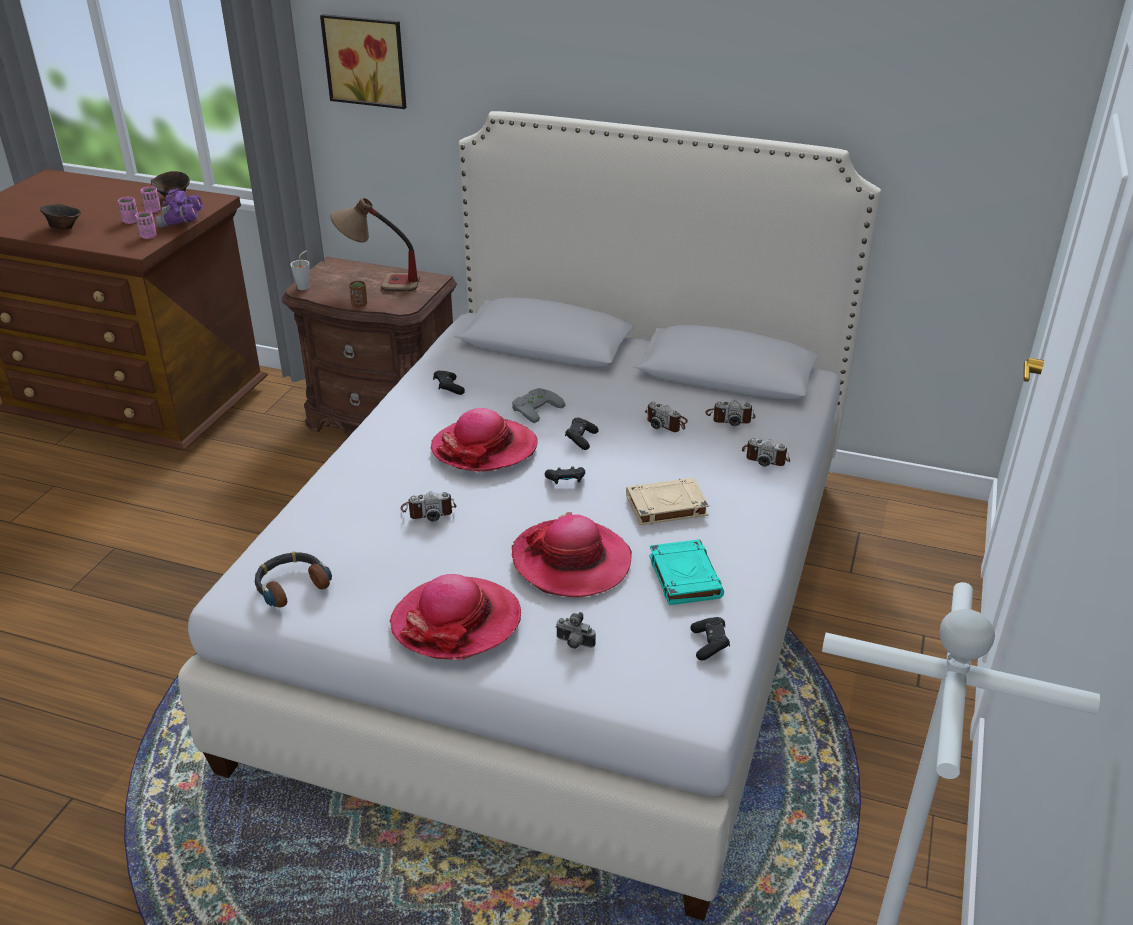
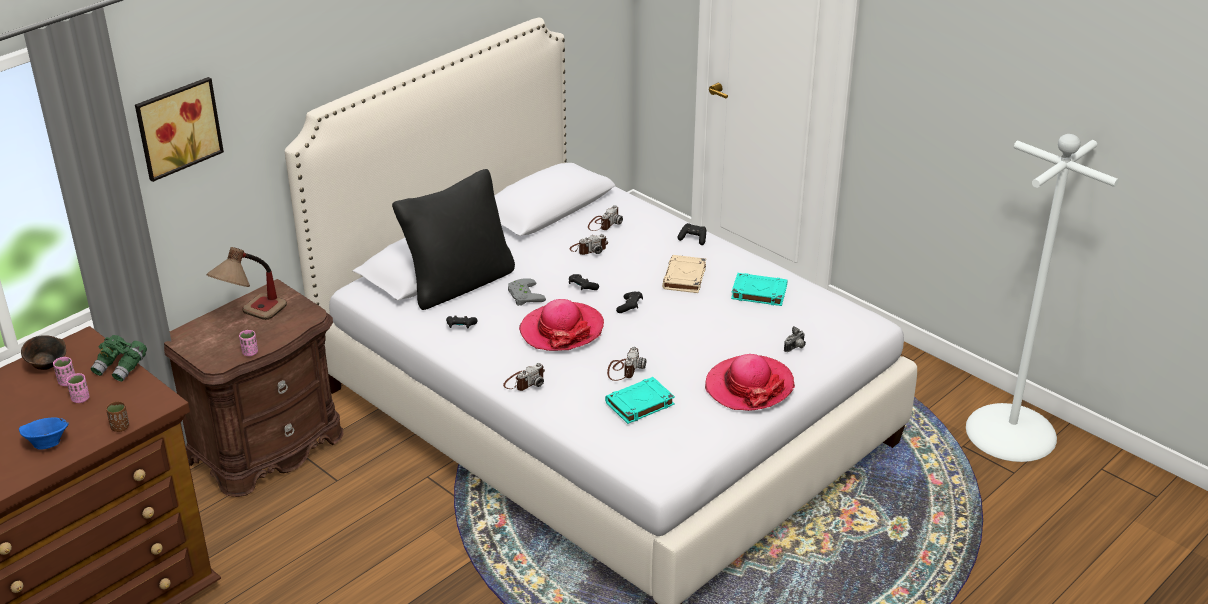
camera: 65 degrees left, 0 degrees up
brown bowl [40,204,81,230] -> blue bowl [19,417,69,450]
pink cup [135,211,157,239] -> pink cup moved to [239,330,258,356]
purple binoculars [156,188,203,228] -> green binoculars [91,335,147,382]
headphones [254,552,332,607] -> none
grey cup [290,250,310,290] -> none
brown cup [349,280,367,307] -> brown cup moved to [106,401,129,432]
hat [512,512,632,597] -> none
black game controller [690,617,730,660] -> black game controller moved to [678,223,706,245]
camera [742,438,790,467] -> camera moved to [503,363,545,391]
none -> black pillow [392,169,515,310]
none -> turquoise book [605,377,675,424]

